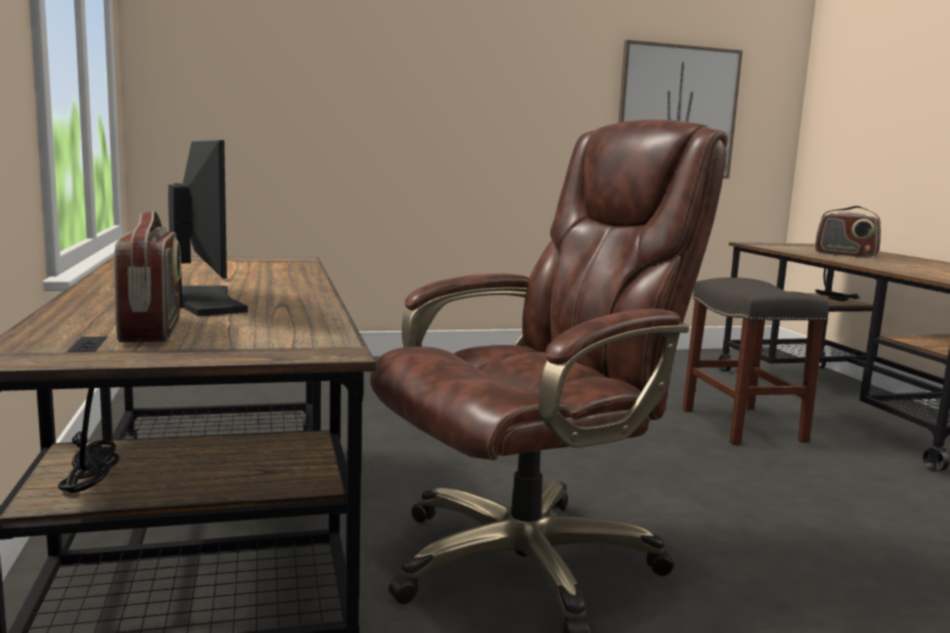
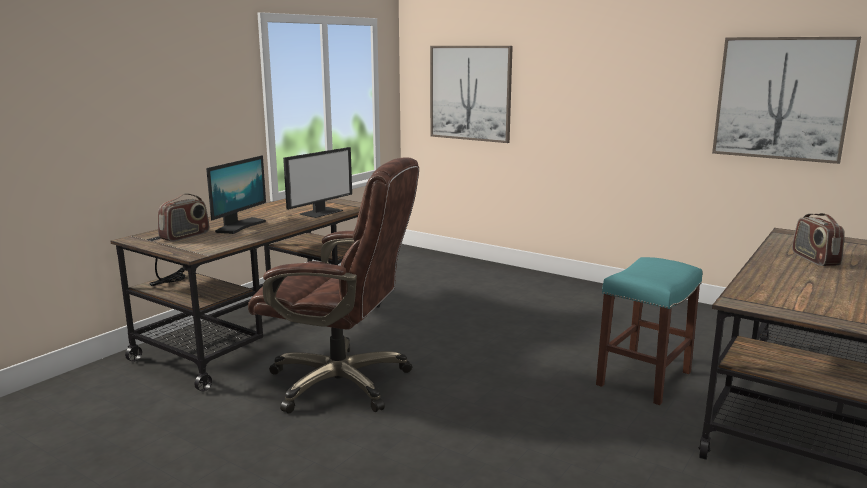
camera: 50 degrees right, 5 degrees up
grey stool [682,278,829,445] -> turquoise stool [596,257,702,405]
none -> monitor [283,147,352,218]
none -> picture [430,46,513,143]

